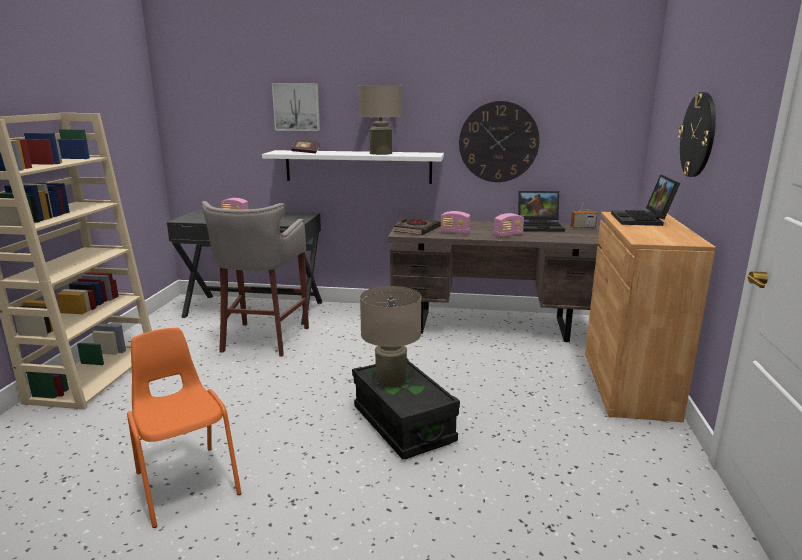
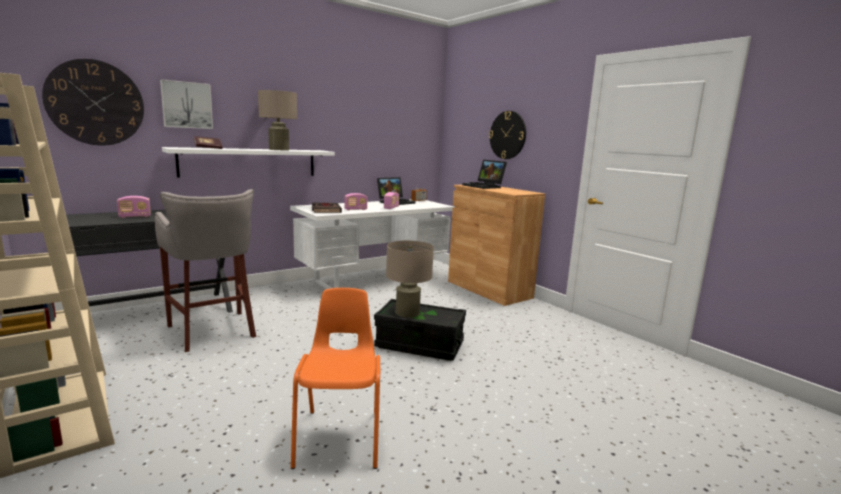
camera: 45 degrees left, 5 degrees down
orange chair [127,328,242,528] -> orange chair turned 75 degrees clockwise [291,288,380,469]
brown desk [388,218,602,342] -> white desk [290,200,455,289]
wall clock [459,101,540,182] -> wall clock moved to [42,59,144,146]

